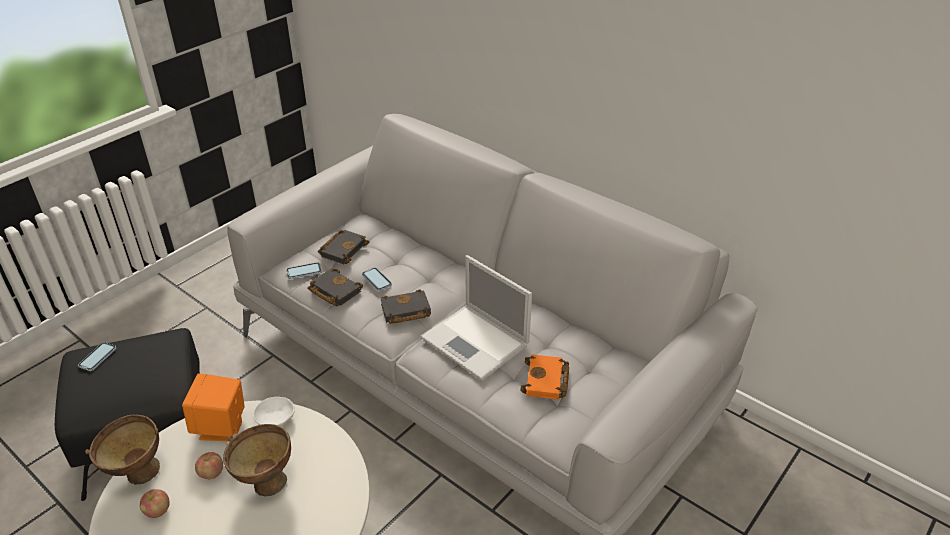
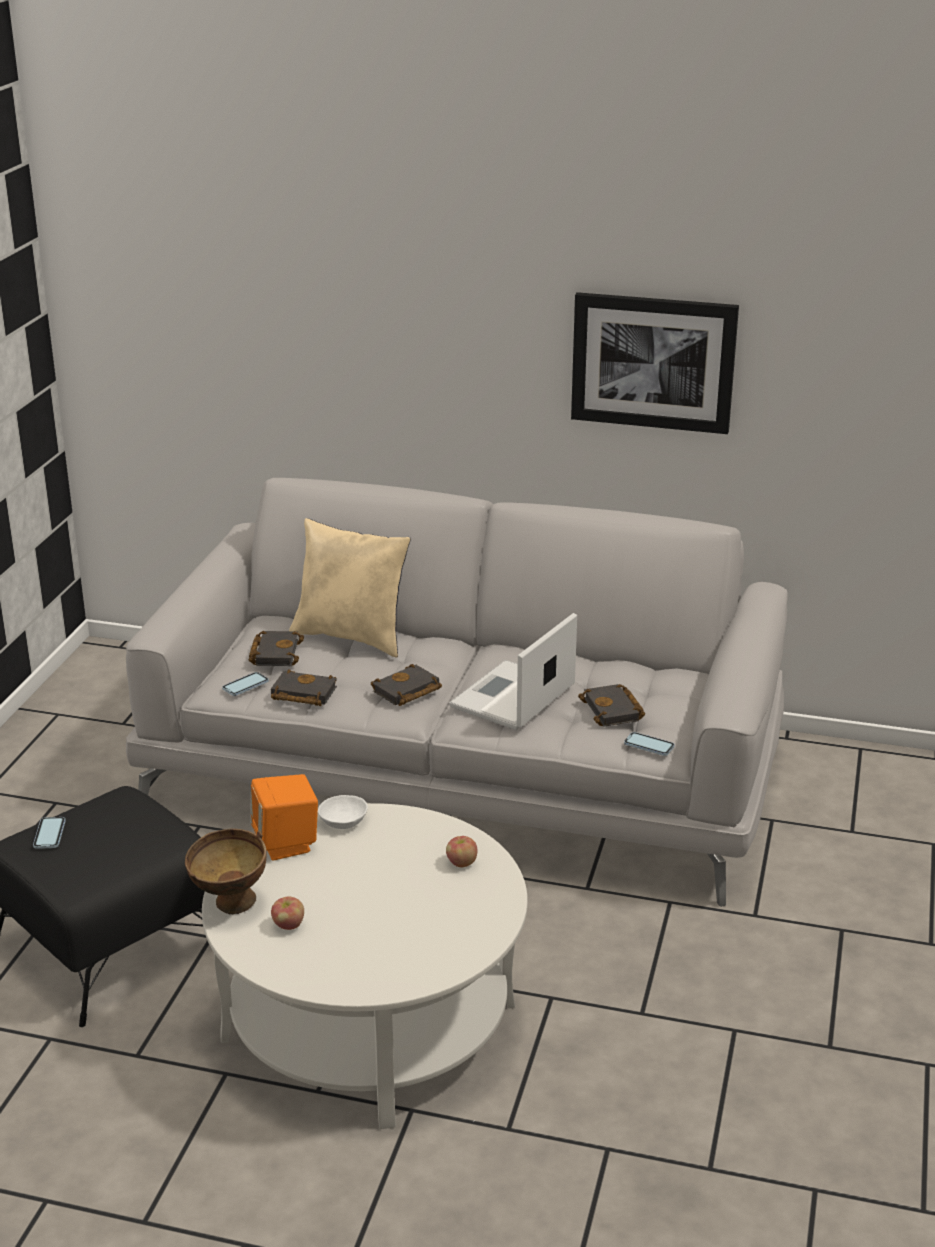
camera: 25 degrees left, 10 degrees down
apple [195,452,223,479] -> apple moved to [446,836,477,867]
brown bowl [223,424,291,496] -> none
phone [362,268,392,291] -> phone moved to [624,732,675,756]
laptop [420,255,532,381] -> laptop turned 105 degrees clockwise [449,613,577,730]
orange book [520,355,569,400] -> black book [578,684,645,727]
none -> beige pillow [289,518,411,657]
none -> picture [571,292,739,434]

